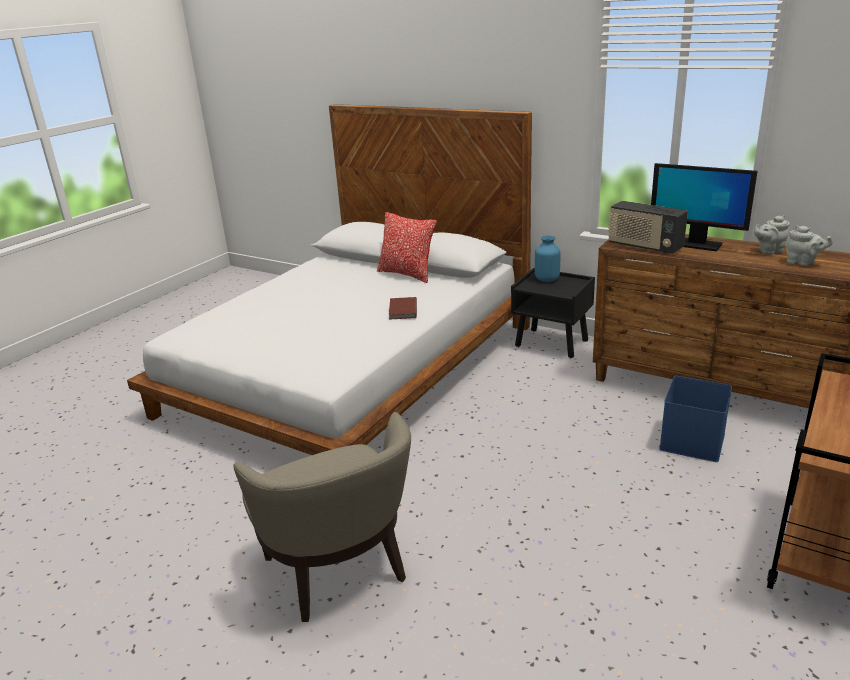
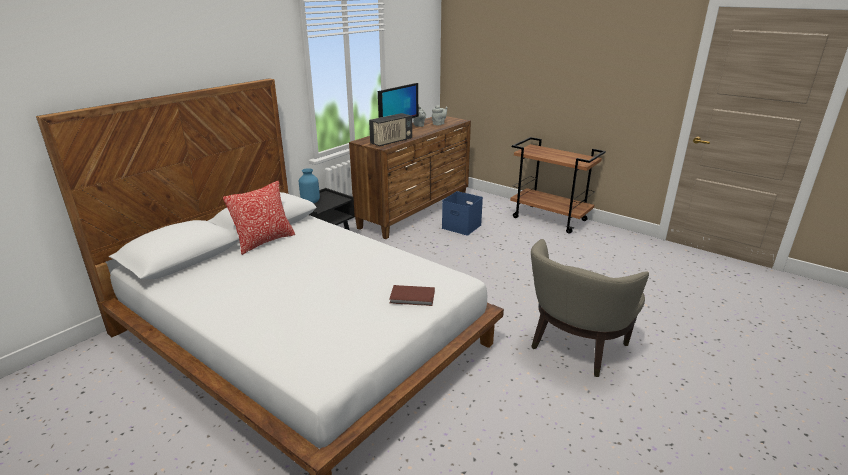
camera: 85 degrees left, 0 degrees up
beige armchair [233,412,411,622] -> beige armchair turned 150 degrees clockwise [531,239,649,377]
brown book [389,297,417,320] -> brown book moved to [390,285,435,306]

